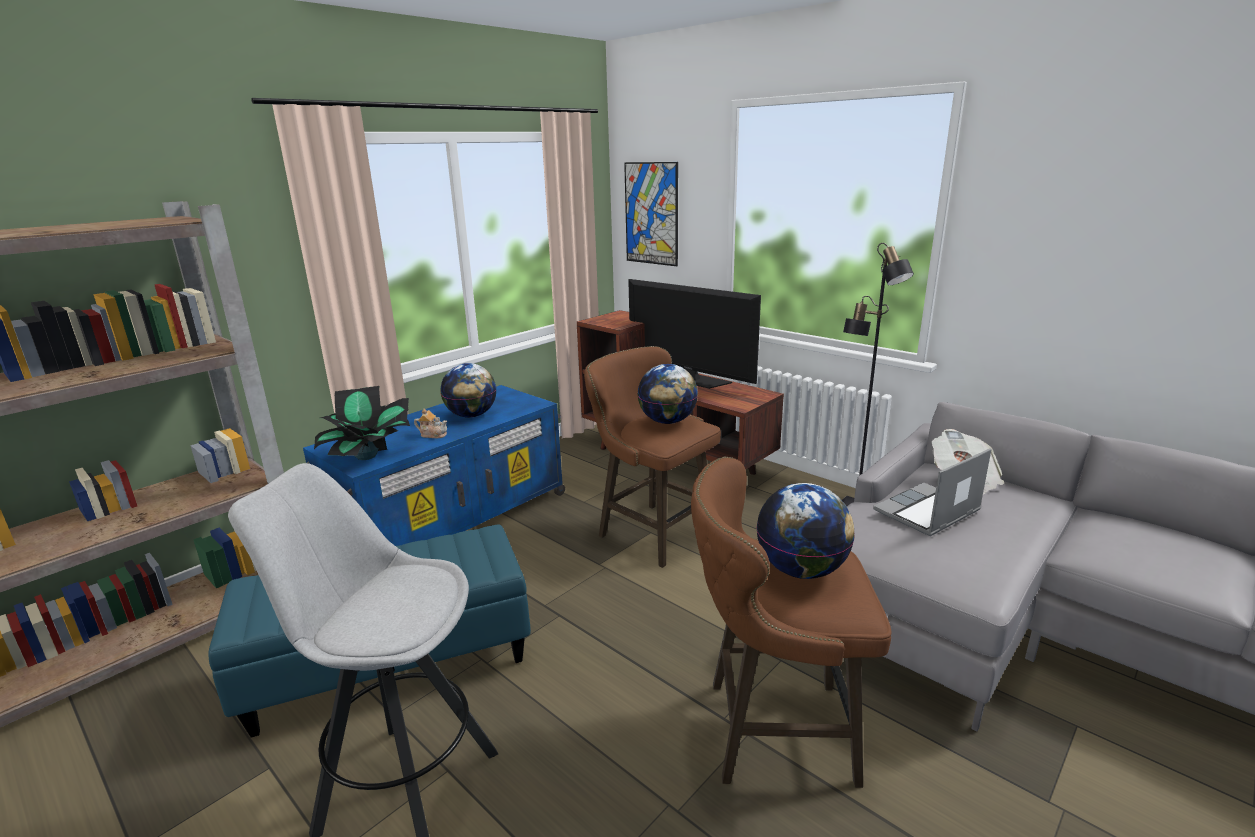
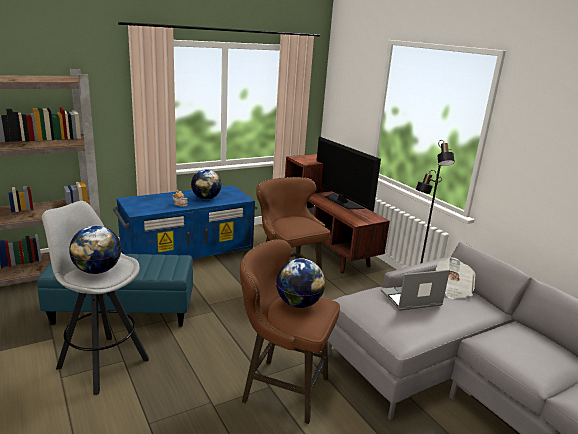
camera: 15 degrees right, 0 degrees up
potted plant [314,386,410,460] -> none
picture [624,162,678,266] -> none
globe [637,364,698,424] -> globe moved to [69,225,121,274]

